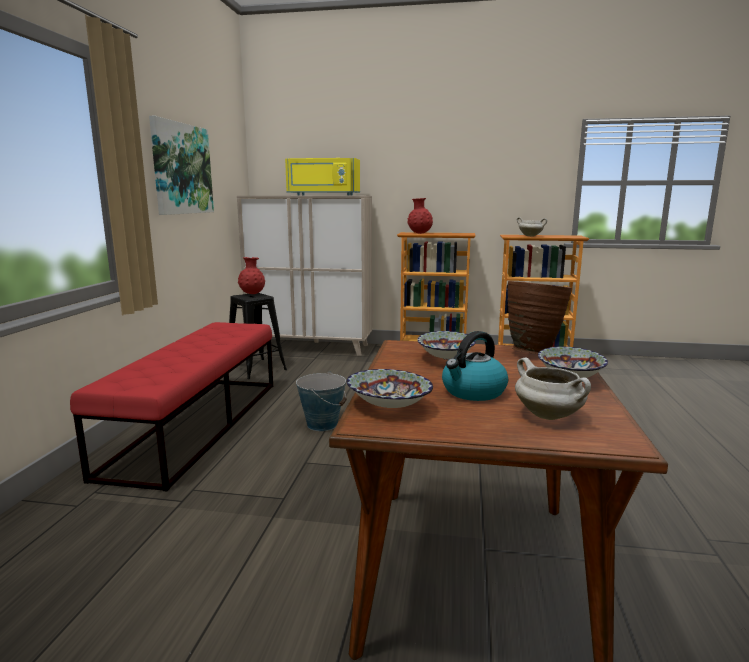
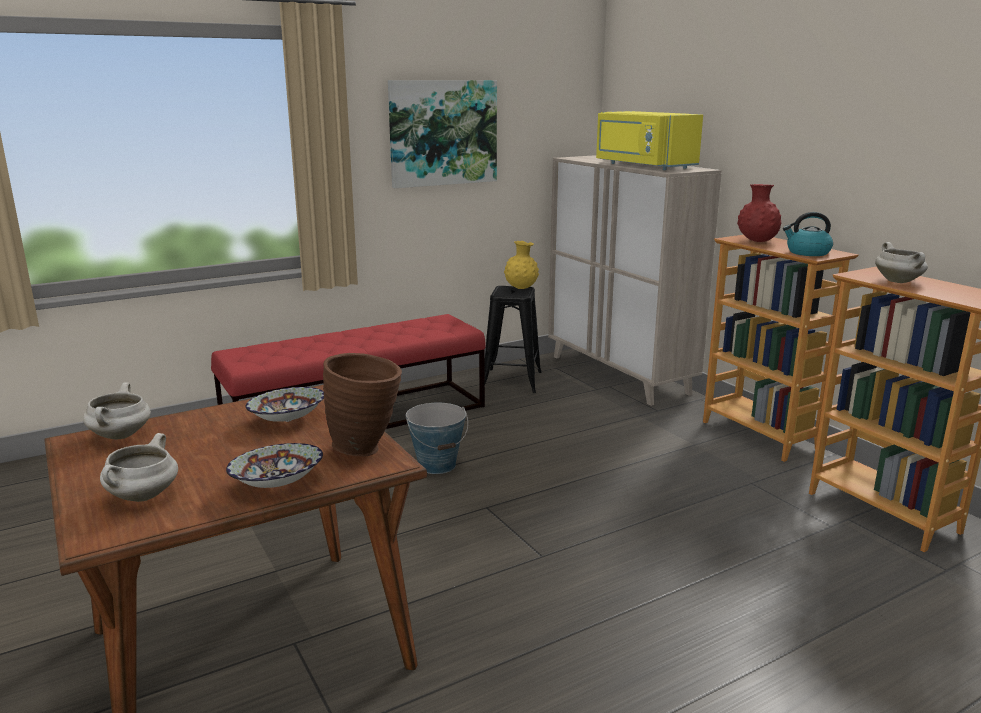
camera: 50 degrees right, 5 degrees up
red vase [238,257,265,294] -> yellow vase [504,241,539,289]
bowl [346,369,433,408] -> white cooking pot [83,383,151,439]
kettle [442,331,508,401] -> kettle moved to [783,212,833,256]

